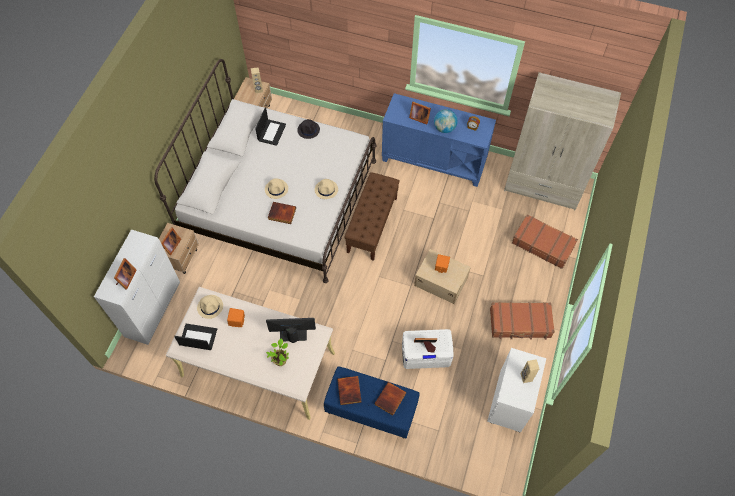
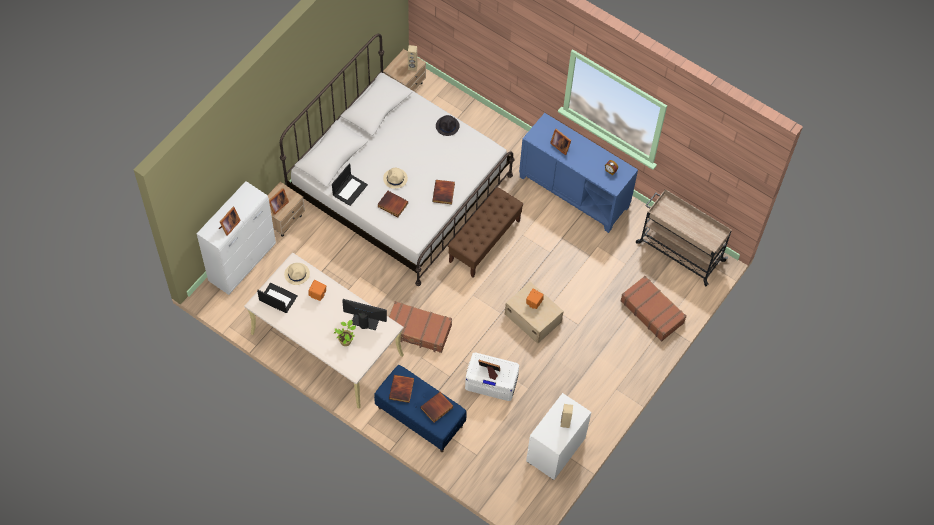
camera: 15 degrees right, 0 degrees up
laptop [255,107,286,146] -> laptop moved to [332,163,368,206]
beige hat [315,179,338,199] -> book [432,180,455,204]
globe [434,109,458,133] -> none
brown suitcase [490,302,555,340] -> brown suitcase moved to [389,301,452,353]
beige wardrobe [504,72,621,210] -> beige cart [636,189,732,286]

